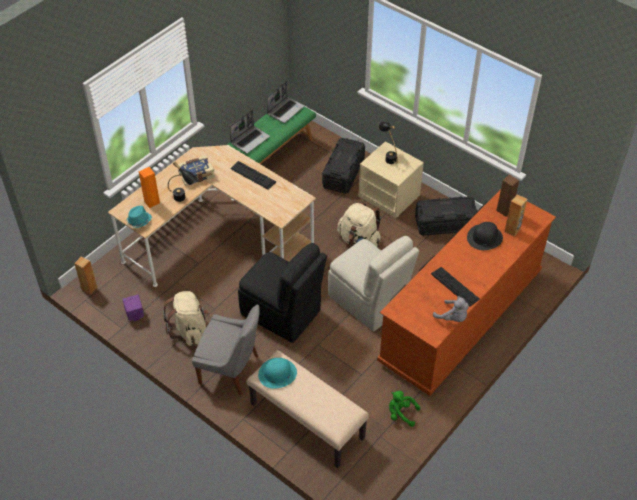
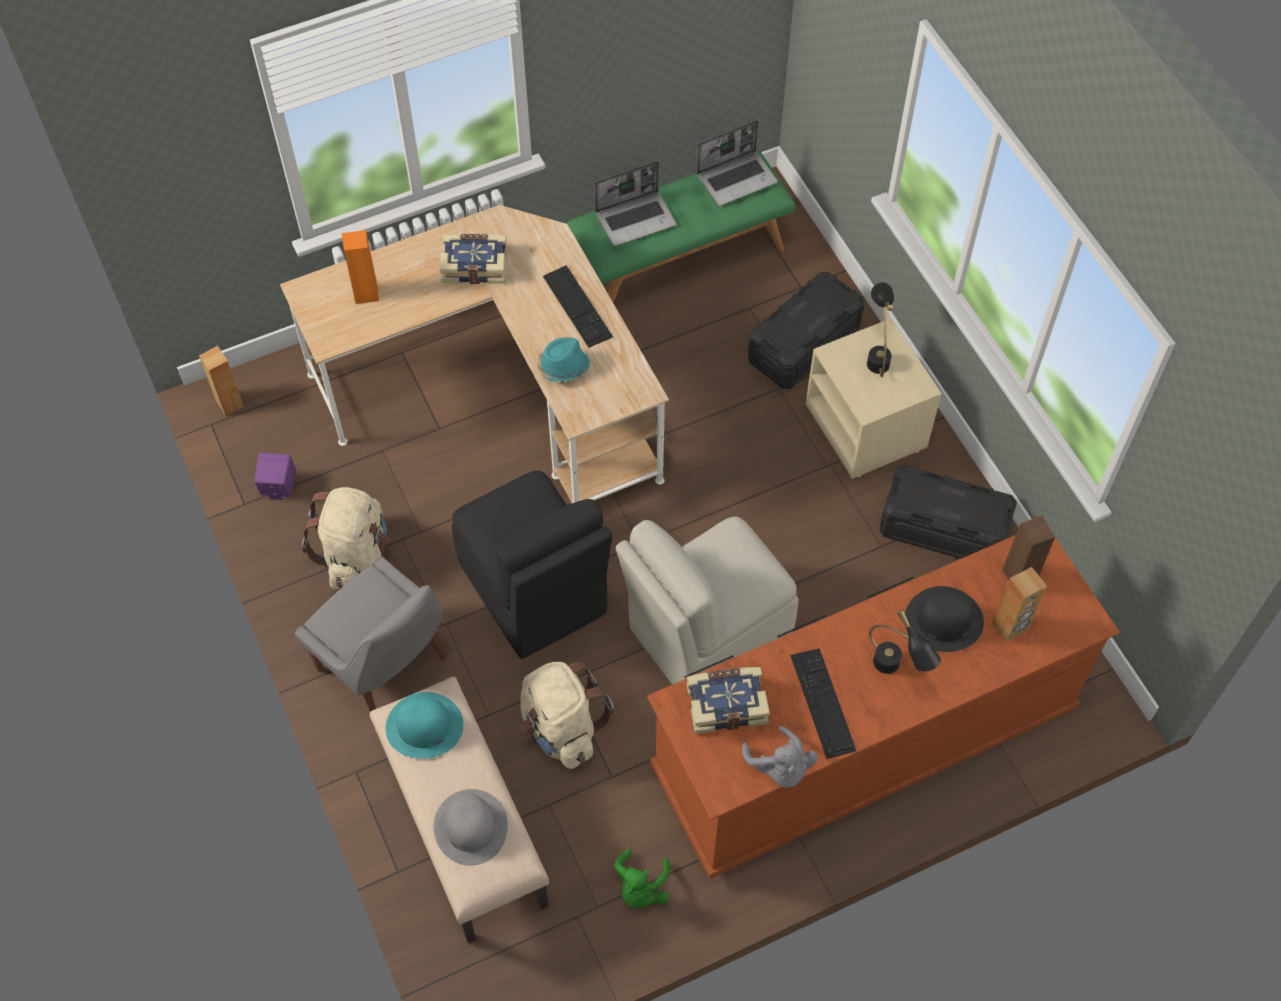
camera: 25 degrees right, 10 degrees up
turquoise hat [126,206,152,228] -> turquoise hat moved to [537,337,590,382]
black table lamp [168,162,198,202] -> black table lamp moved to [869,609,941,674]
beige chair [328,236,419,331] -> beige chair turned 75 degrees clockwise [615,517,799,685]
beige backpack [337,202,381,247] -> beige backpack moved to [520,662,614,769]
green plush toy [389,391,420,427] -> green plush toy turned 120 degrees counterclockwise [614,849,671,908]
none -> grey hat [433,789,508,866]
none -> book [687,667,770,734]

